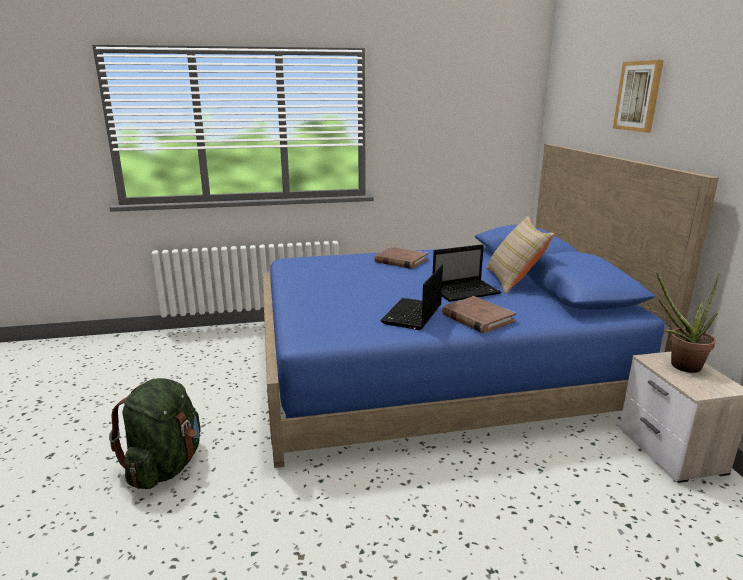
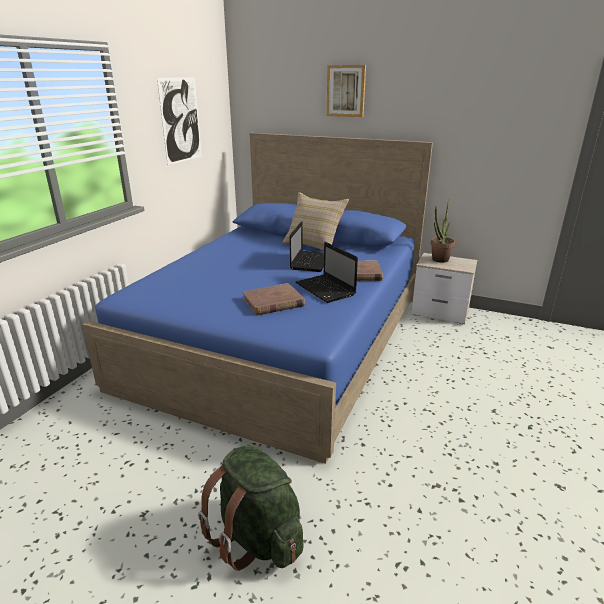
camera: 55 degrees left, 5 degrees up
brown book [374,247,428,269] -> brown book moved to [243,283,305,315]
none -> picture [157,77,202,165]

